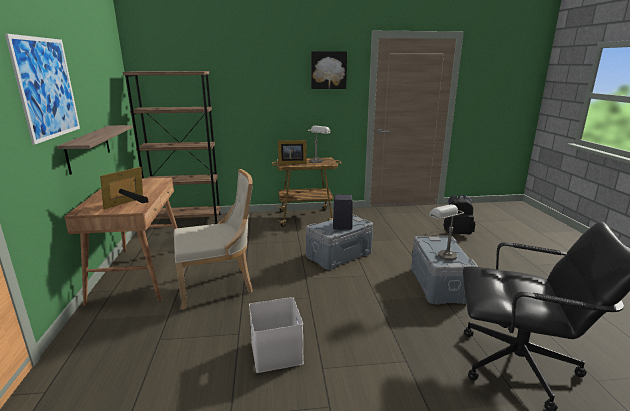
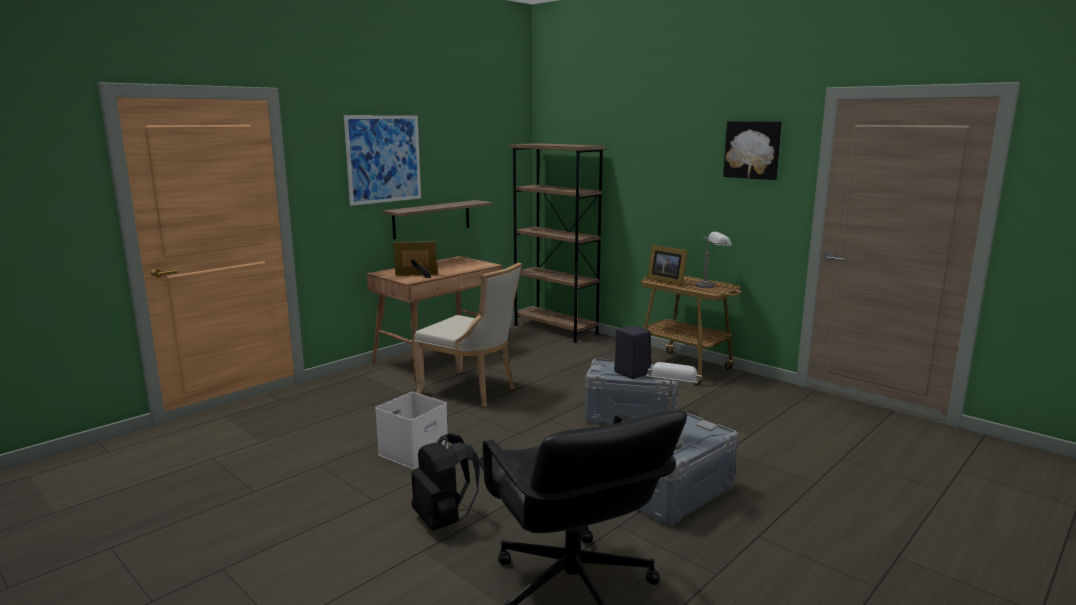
camera: 50 degrees right, 5 degrees down
black backpack [443,194,475,235] -> black backpack moved to [411,433,479,530]

